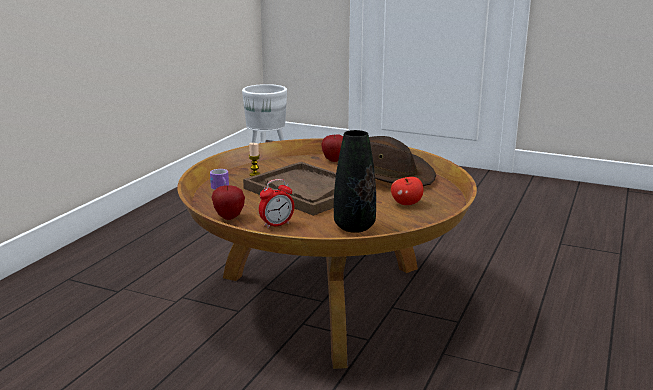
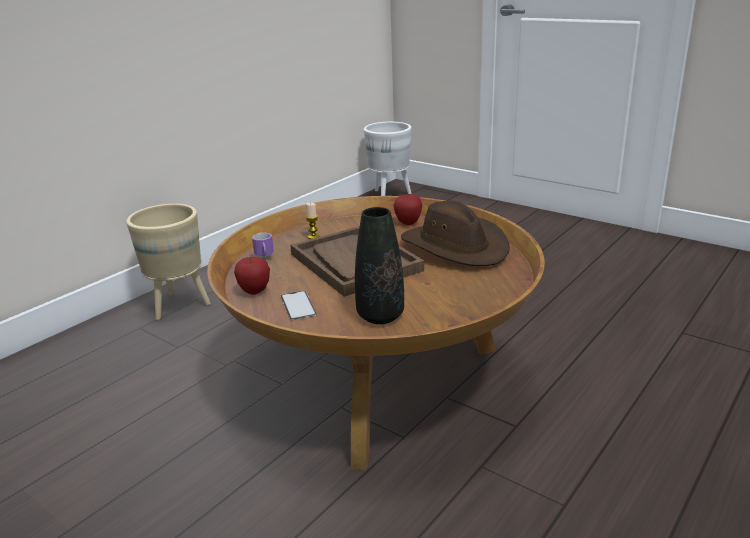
camera: 15 degrees right, 5 degrees up
alarm clock [259,179,294,229] -> phone [281,291,317,320]
apple [391,177,423,205] -> none
none -> beige planter [126,204,211,320]

